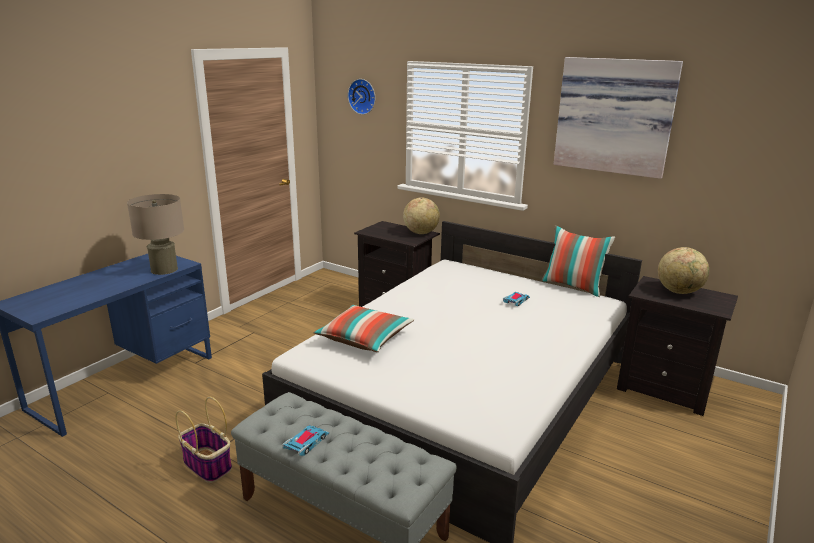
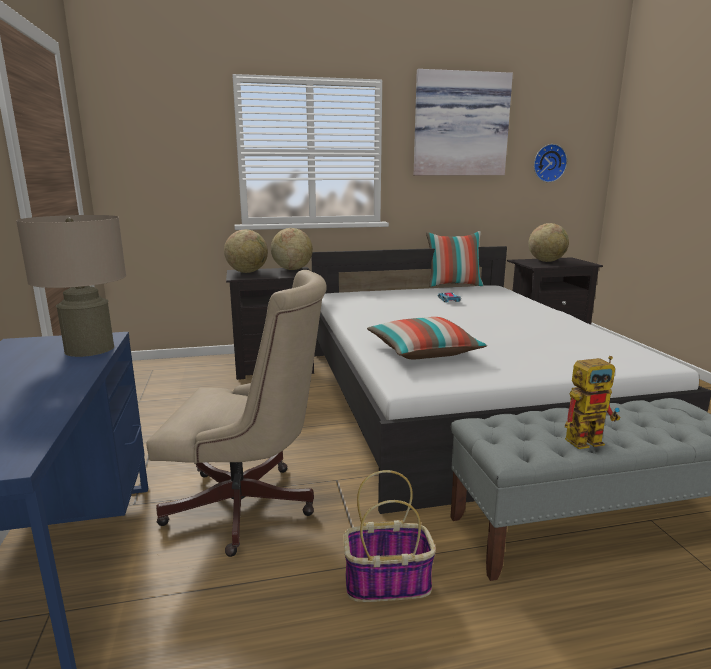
camera: 45 degrees left, 5 degrees down
toy car [282,425,329,456] -> toy robot [565,356,620,449]
wall clock [348,79,375,115] -> wall clock moved to [534,144,567,182]
none -> beige office chair [146,270,327,557]
none -> globe [224,229,268,273]

